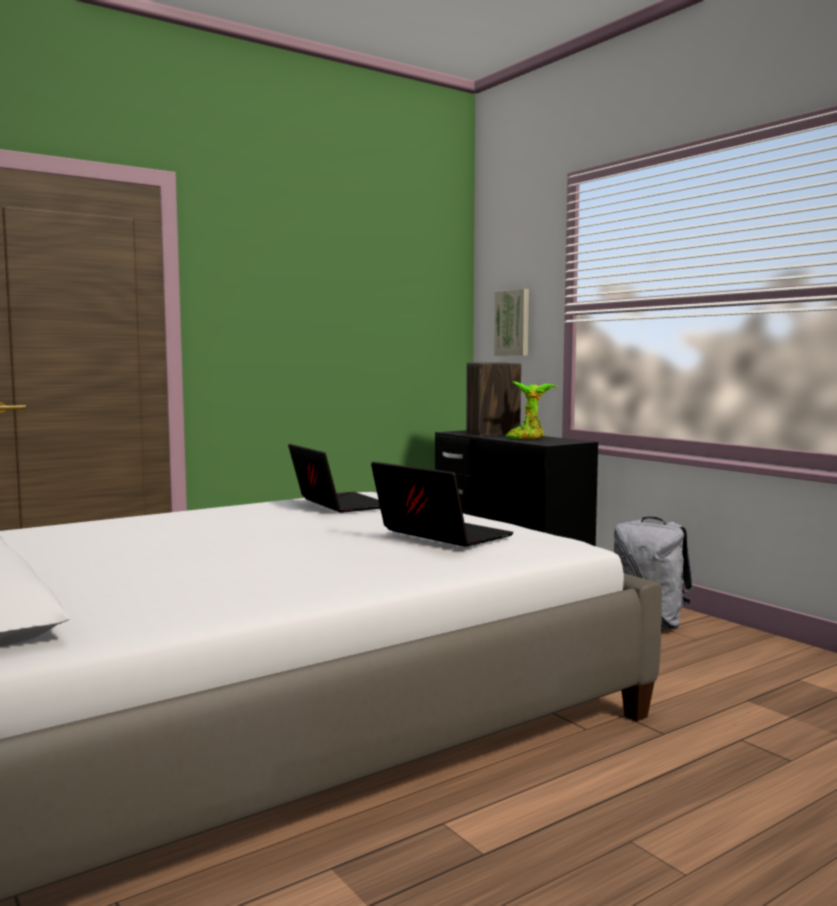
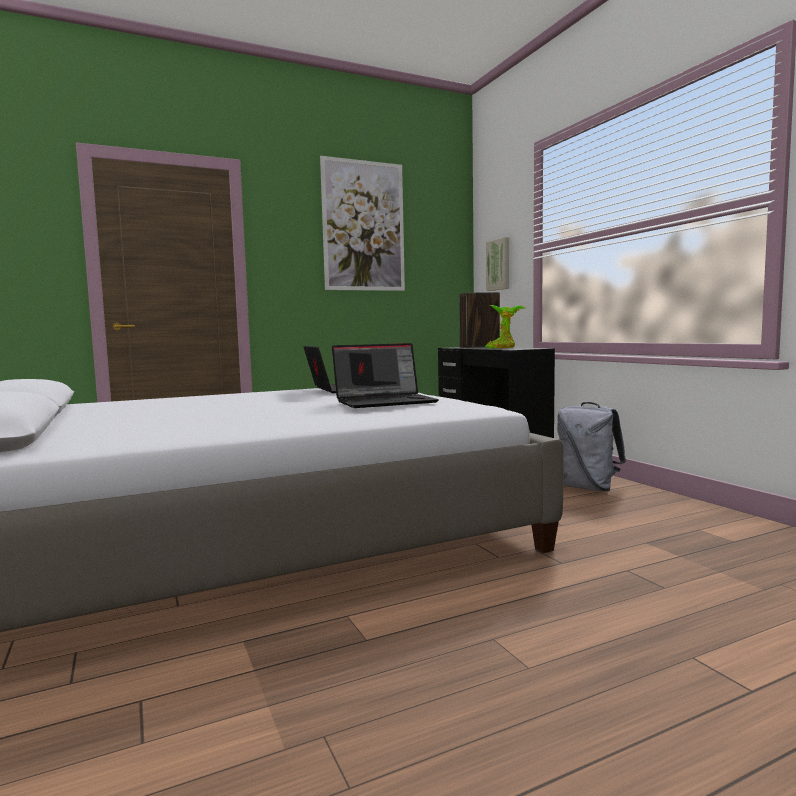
camera: 10 degrees right, 0 degrees up
laptop [371,462,514,547] -> laptop turned 105 degrees clockwise [332,343,439,408]
none -> picture [320,156,405,291]

